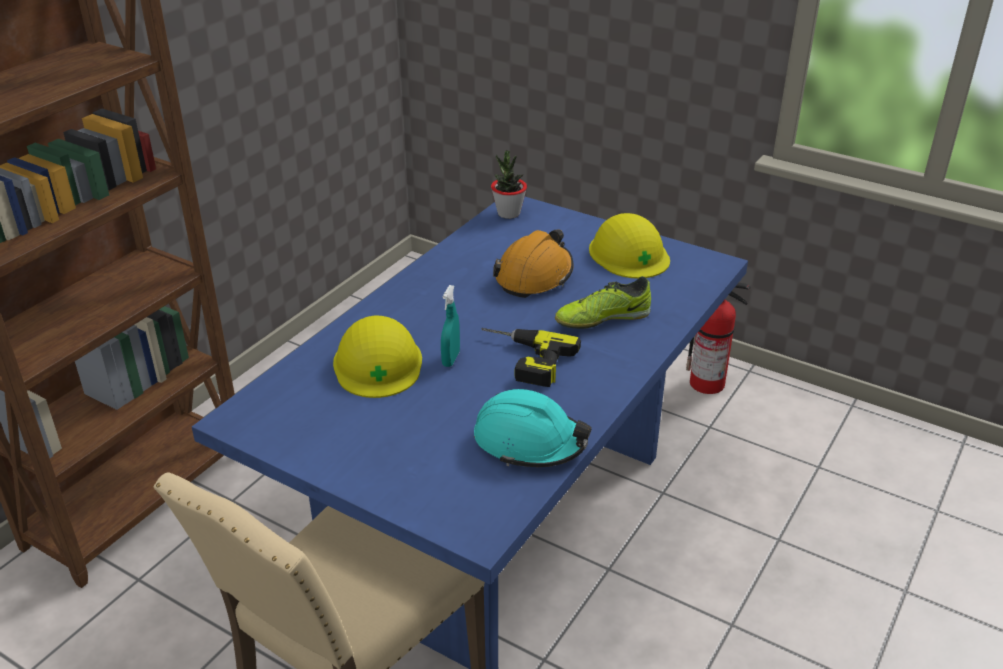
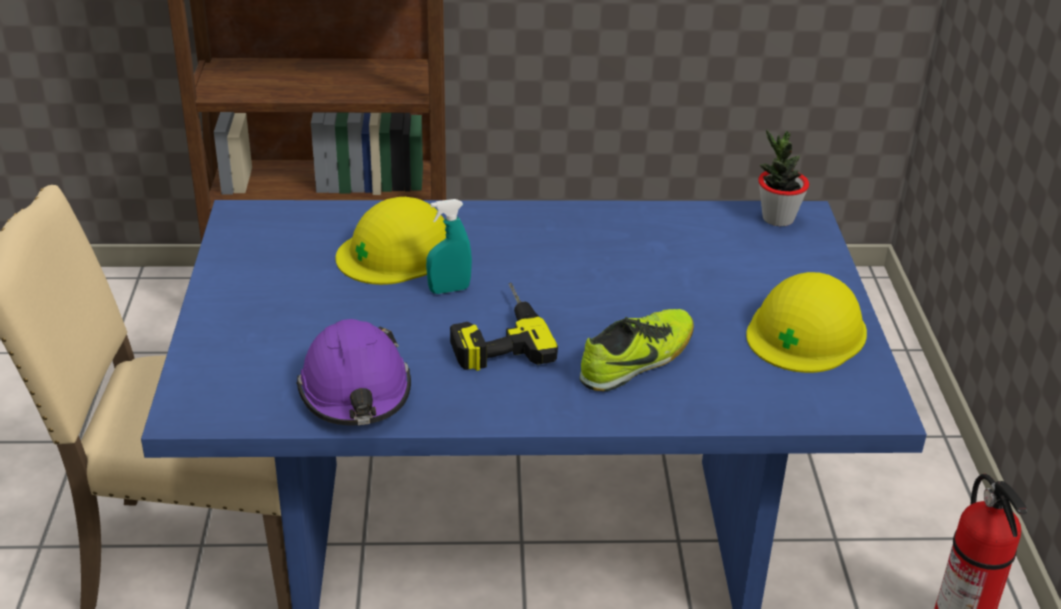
camera: 55 degrees right, 0 degrees up
turquoise hard hat [474,389,592,467] -> purple hard hat [297,319,411,426]
orange hard hat [493,229,574,298] -> none
shoe [555,276,651,329] -> shoe turned 105 degrees clockwise [580,309,694,391]

